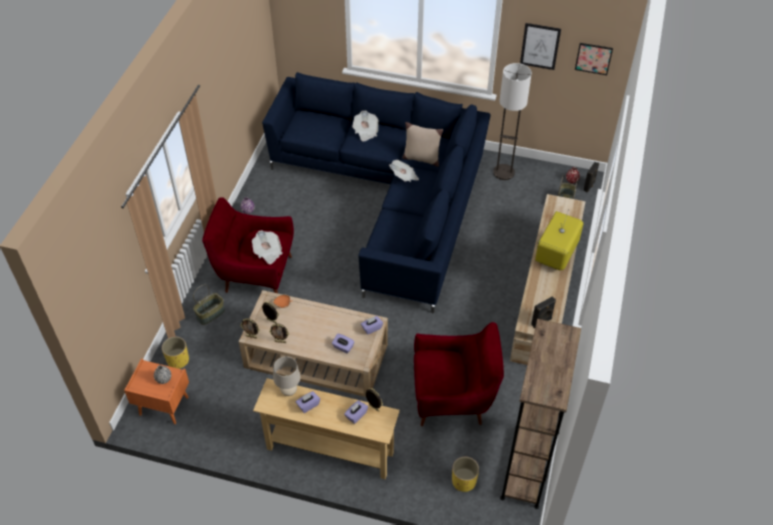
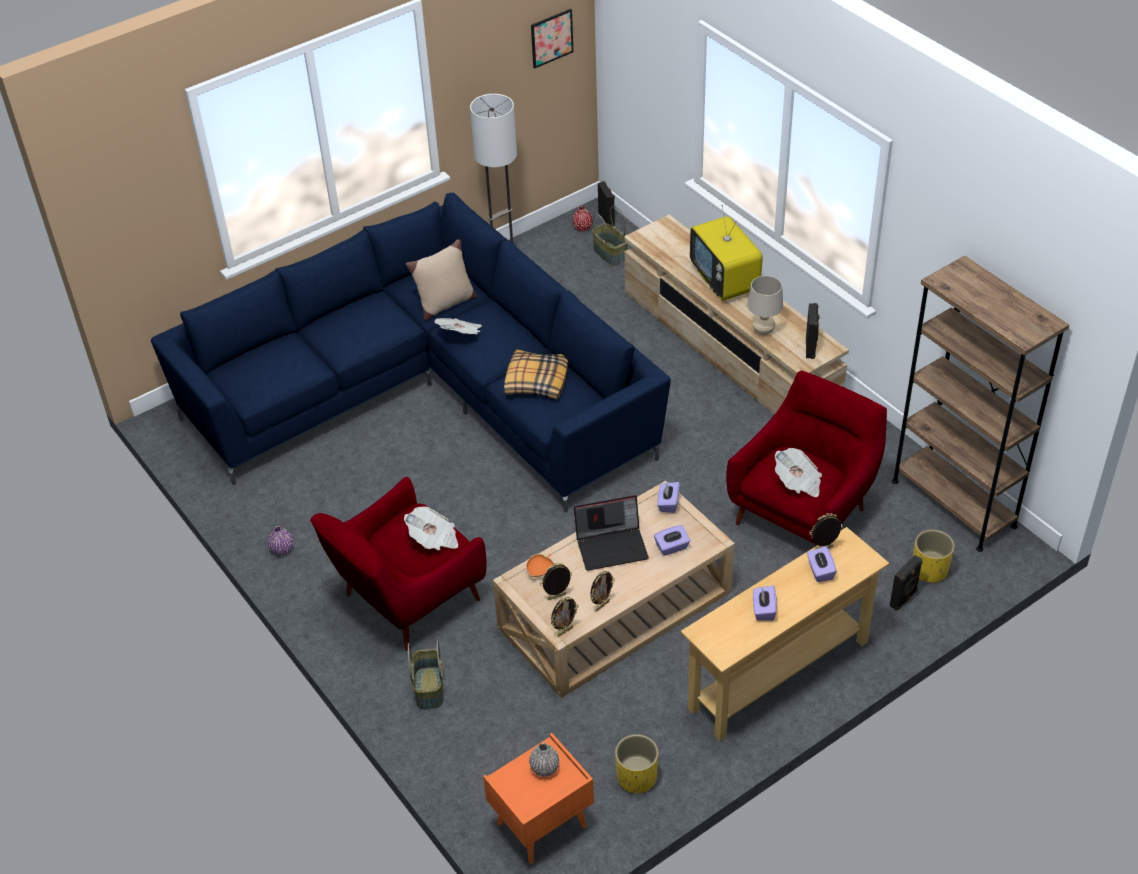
camera: 50 degrees left, 5 degrees down
yellow planter [162,337,189,369] -> yellow planter moved to [615,734,658,793]
beige table lamp [273,357,301,396] -> beige table lamp moved to [747,276,783,335]
newspaper [352,111,379,142] -> newspaper moved to [775,448,822,497]
picture [520,23,561,70] -> none
none -> pillow [504,349,568,400]
none -> laptop [574,495,649,571]
none -> black speaker [890,555,923,611]

